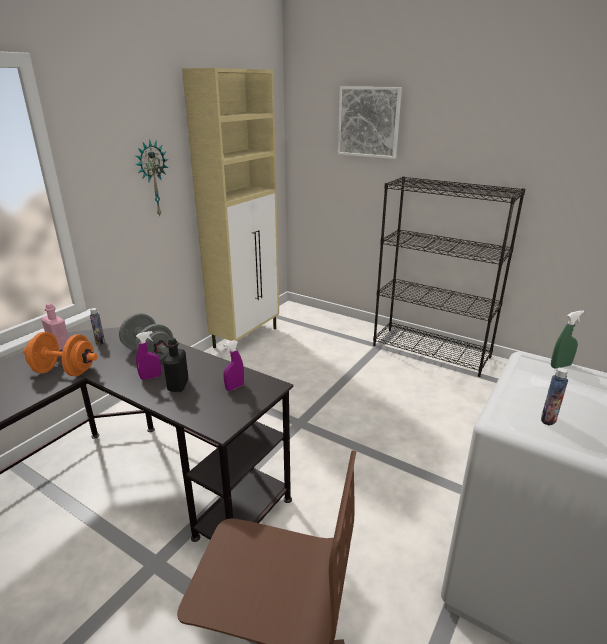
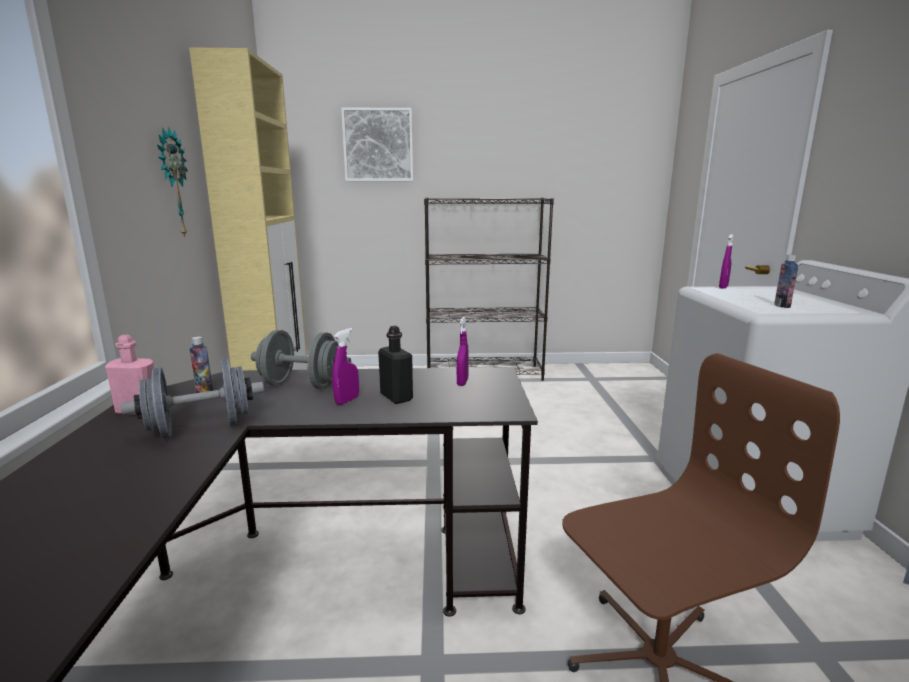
camera: 35 degrees left, 10 degrees down
orange dumbbell [23,332,98,376] -> grey dumbbell [121,359,264,438]
green spray bottle [551,310,584,369] -> purple spray bottle [719,234,734,289]

